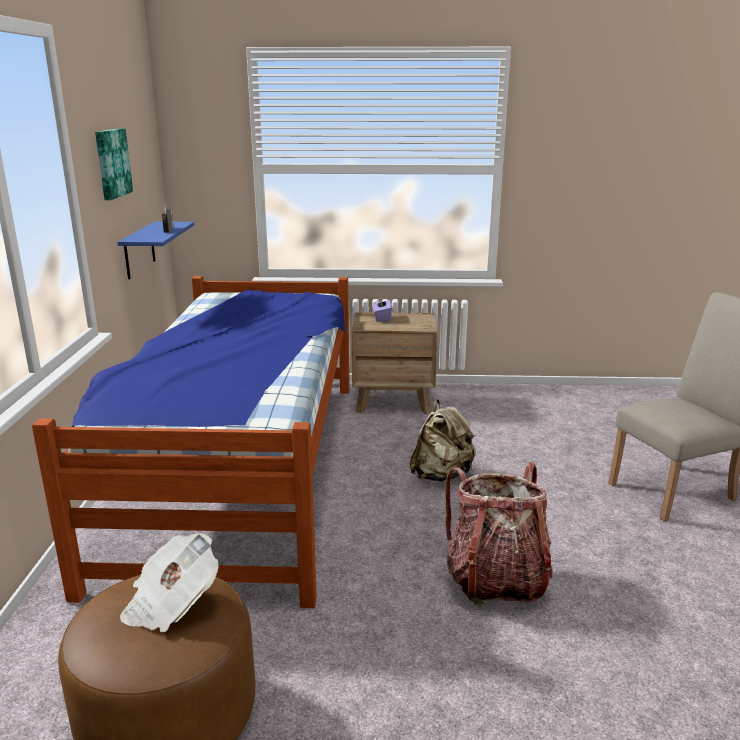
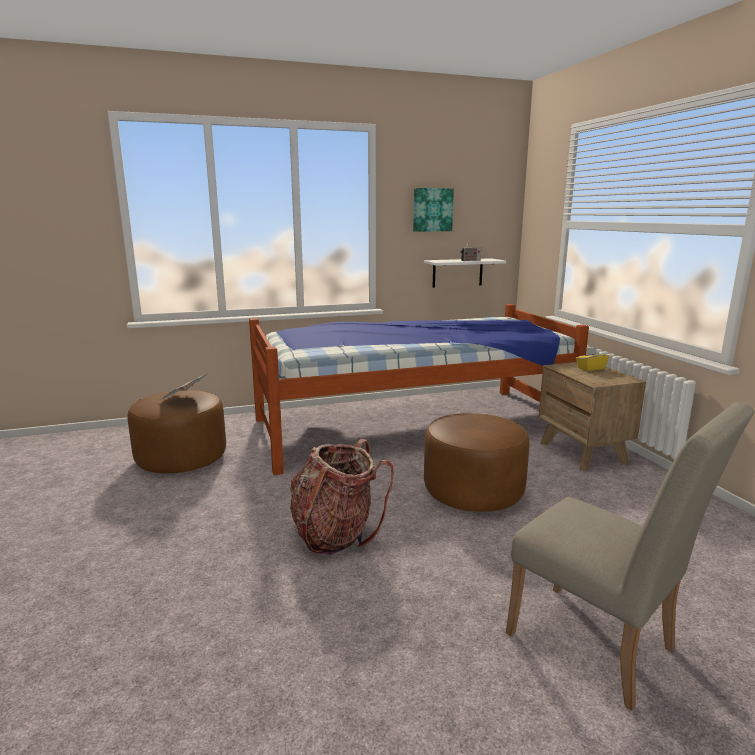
camera: 70 degrees right, 5 degrees down
blue shelf [117,221,194,279] -> white shelf [424,258,506,288]
purple tissue box [373,297,392,322] -> yellow tissue box [576,347,609,371]
beige backpack [409,399,476,482] -> brown ottoman [424,413,529,512]

